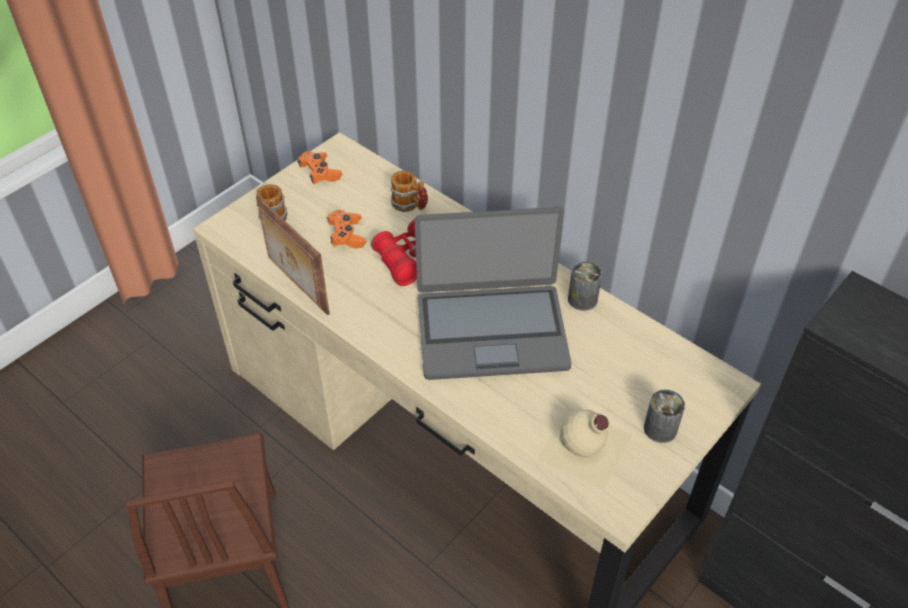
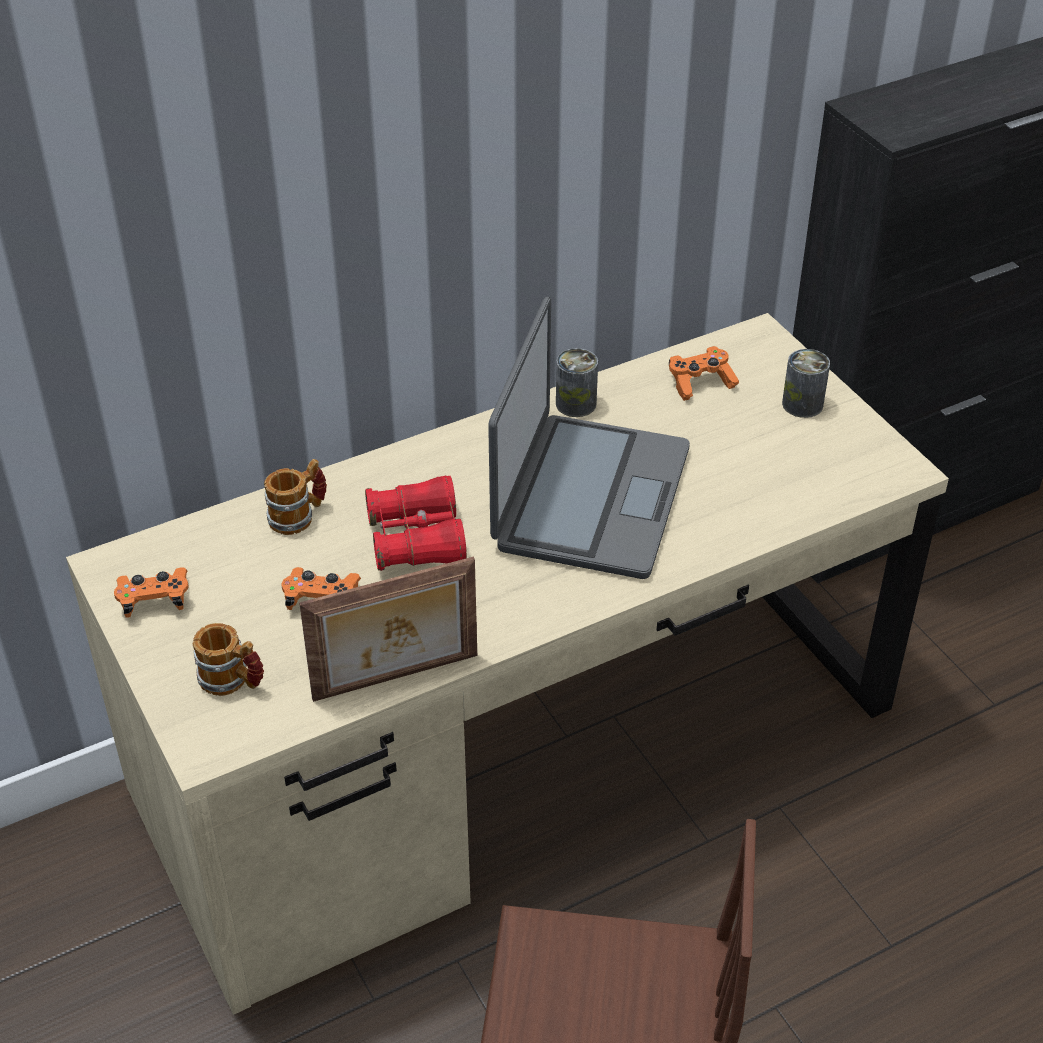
camera: 70 degrees left, 5 degrees down
beige bottle [537,407,632,490] -> none
none -> orange game controller [669,346,739,401]

